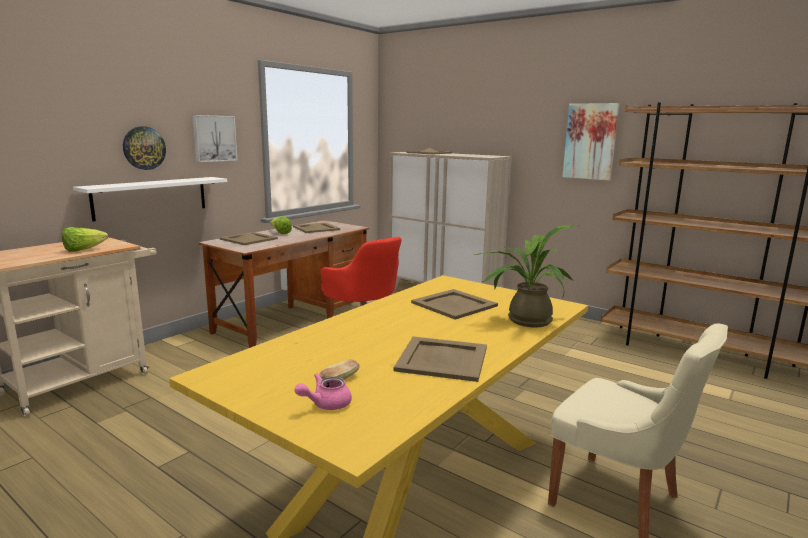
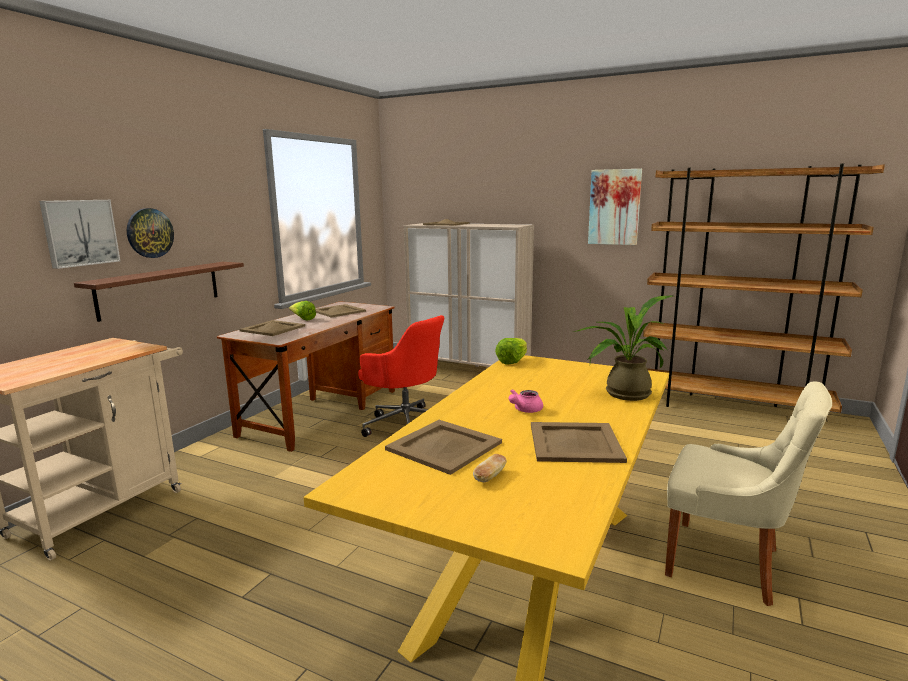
camera: 10 degrees left, 0 degrees up
lettuce [62,227,108,252] -> lettuce moved to [495,338,527,364]
white shelf [73,177,227,222] -> brown shelf [74,262,244,322]
picture [192,115,237,162] -> picture moved to [39,200,120,269]
pink teapot [294,373,352,410] -> pink teapot moved to [508,389,543,413]
beige tray [411,289,498,320] -> beige tray moved to [385,420,502,475]

